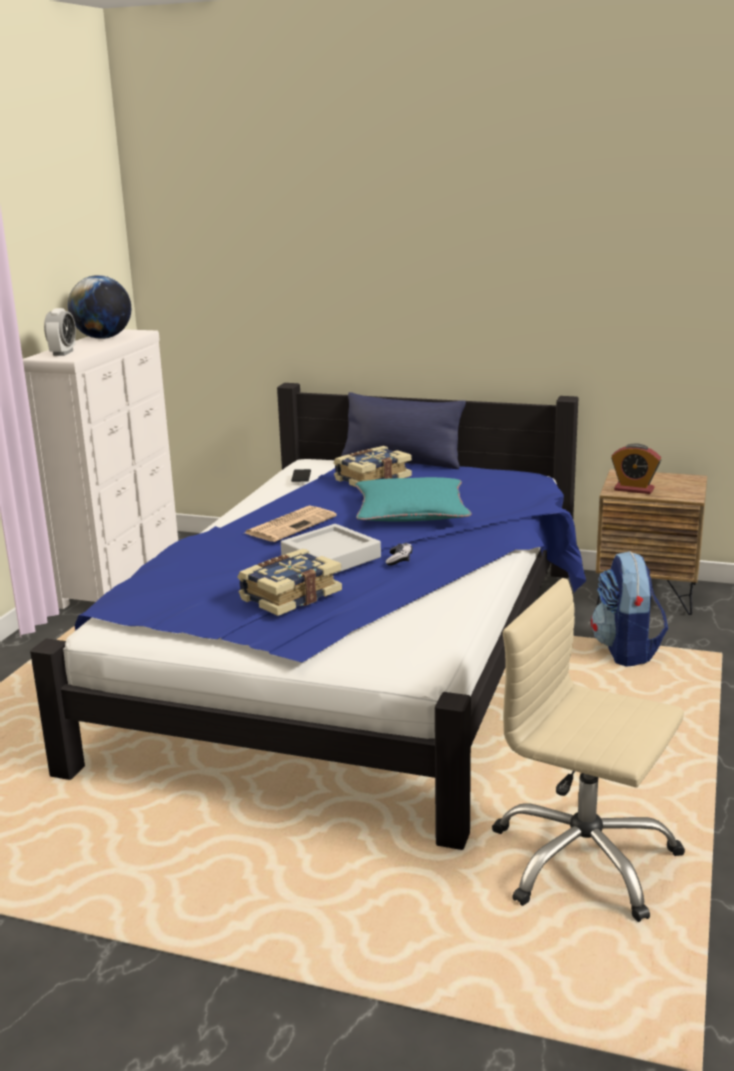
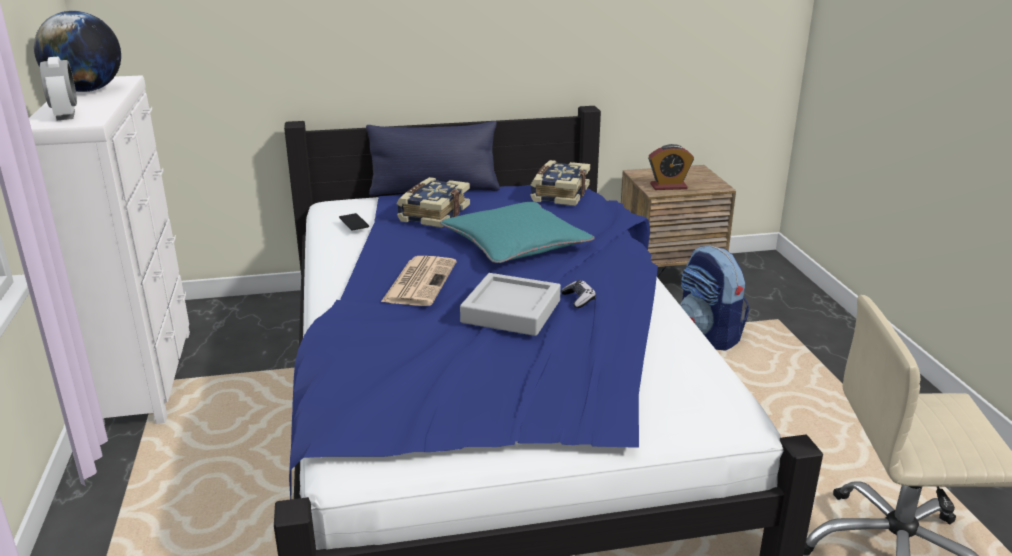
camera: 30 degrees left, 5 degrees up
book [237,549,342,616] -> book moved to [530,160,590,206]

